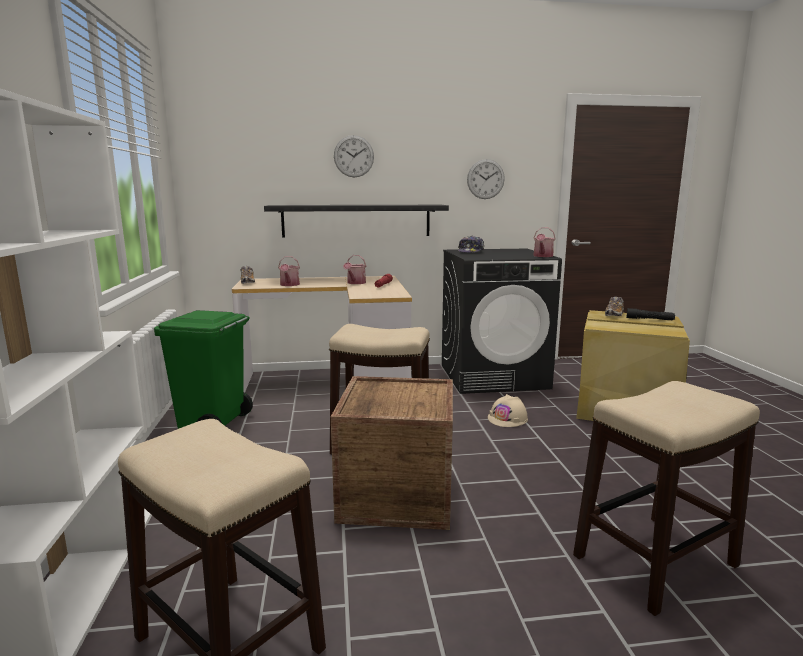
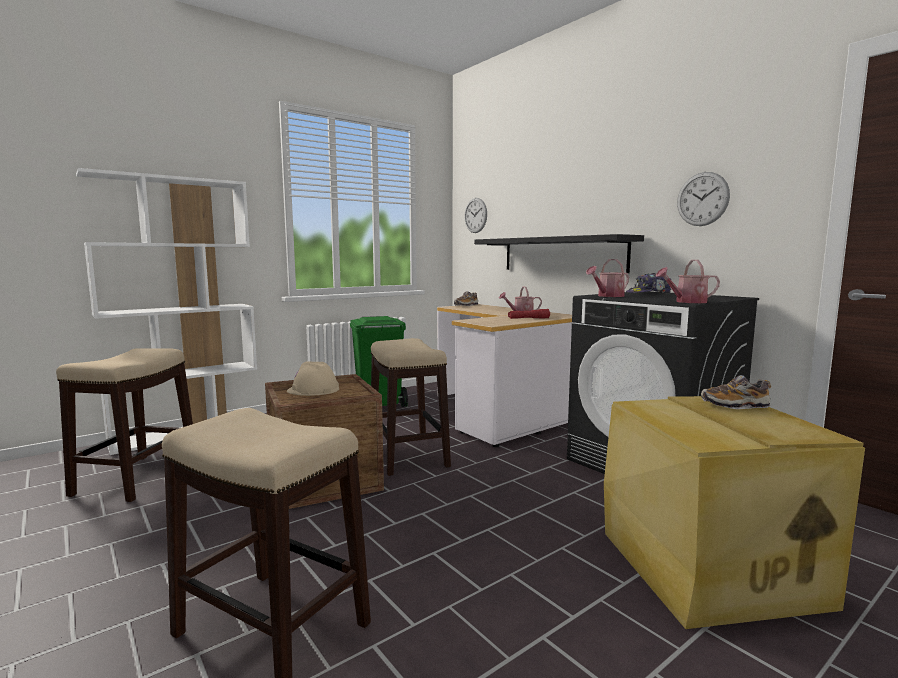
camera: 60 degrees right, 5 degrees down
watering can [278,256,300,286] -> watering can moved to [586,259,629,297]
wall clock [334,135,374,177] -> wall clock moved to [464,198,487,233]
beige hard hat [488,394,528,427] -> beige hard hat moved to [287,361,339,396]
black flashlight [626,308,675,320] -> none

